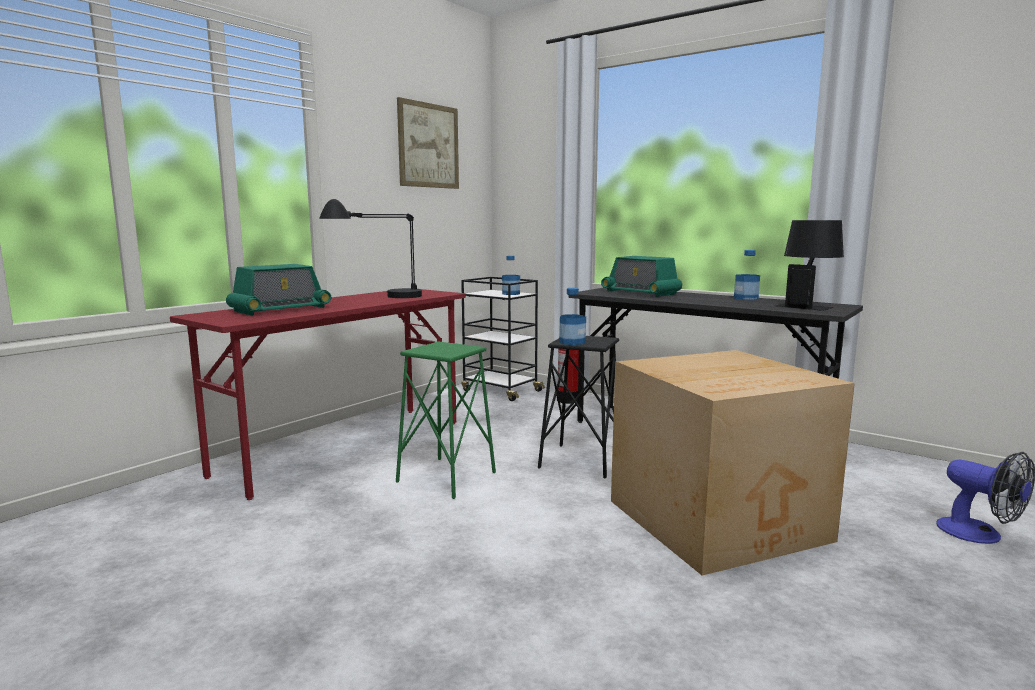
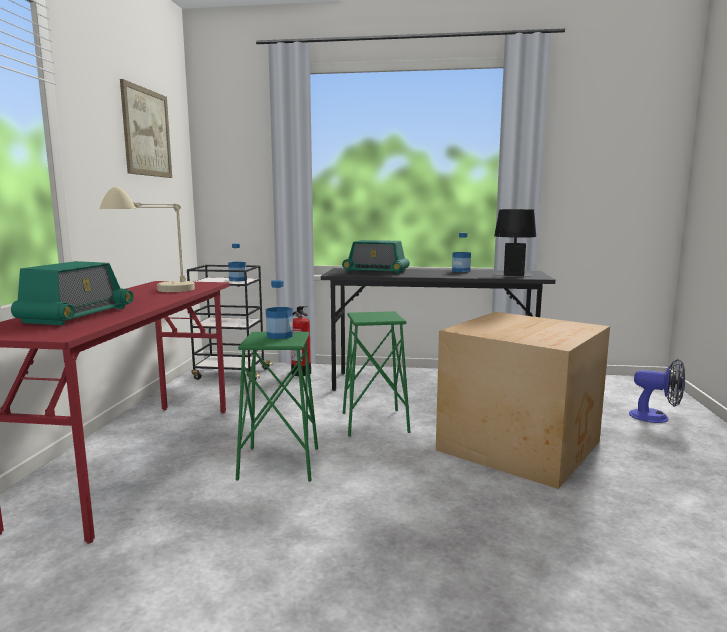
camera: 30 degrees left, 0 degrees up
black table lamp [319,199,422,298] -> beige table lamp [100,187,195,292]
black stool [538,336,619,479] -> green stool [343,311,410,437]
bottle [559,288,586,345] -> bottle moved to [266,280,293,339]

